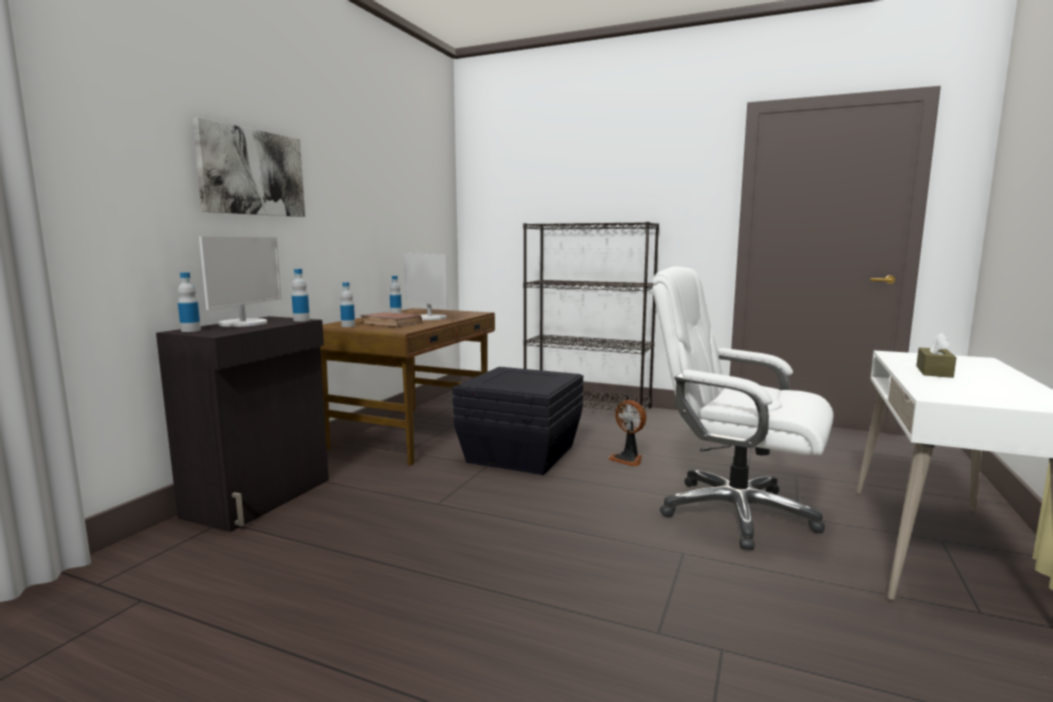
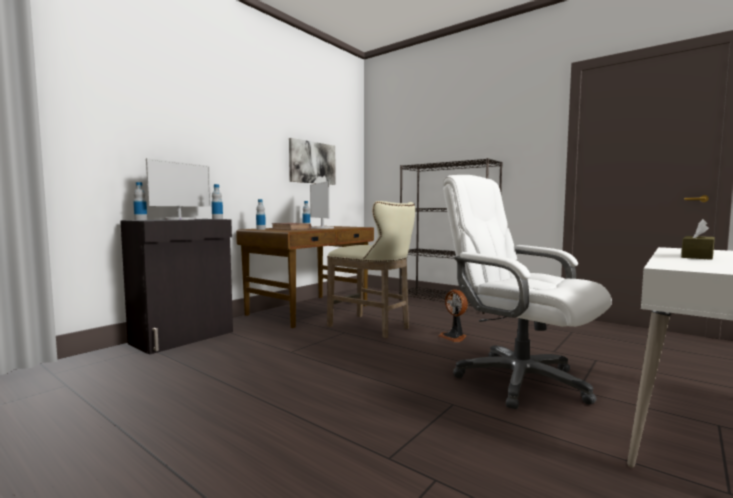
camera: 15 degrees right, 5 degrees down
picture [192,117,305,217] -> picture moved to [289,138,336,185]
black storage box [452,367,583,475] -> beige stool [327,201,415,338]

